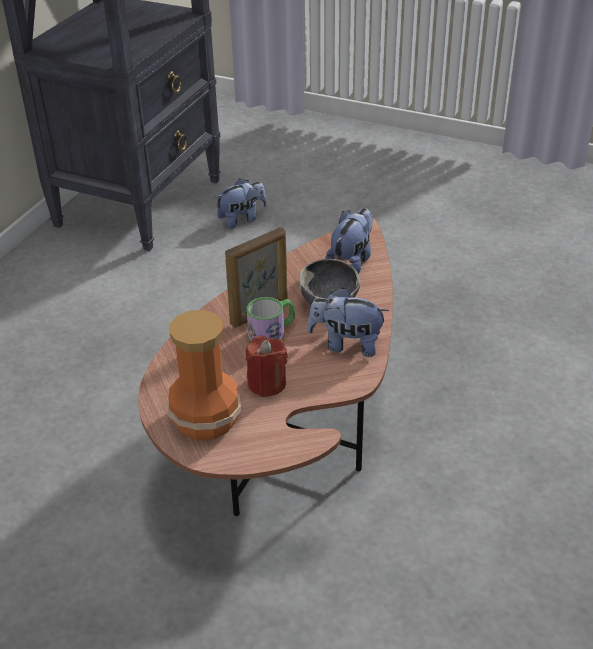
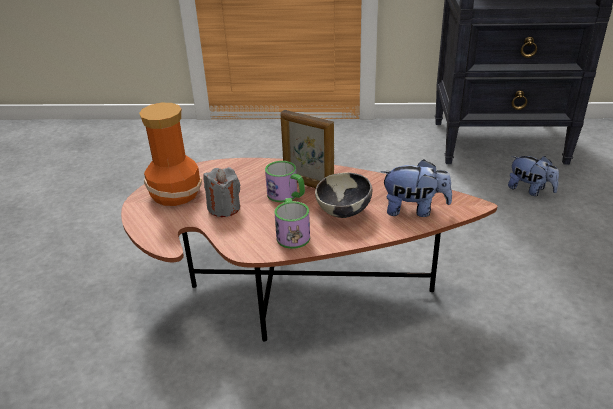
camera: 70 degrees right, 5 degrees down
red candle [246,336,288,397] -> grey candle [204,167,240,217]
plush toy [307,287,389,357] -> mug [275,198,310,249]

